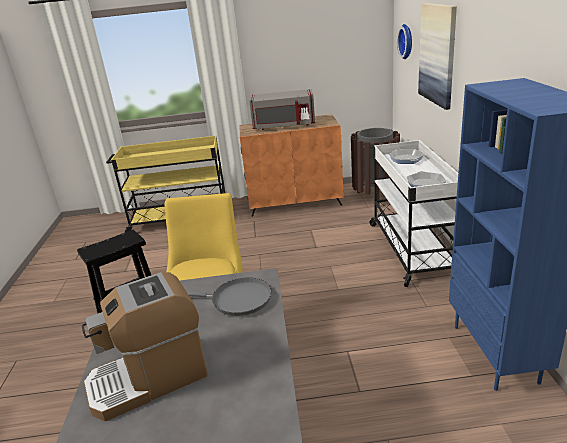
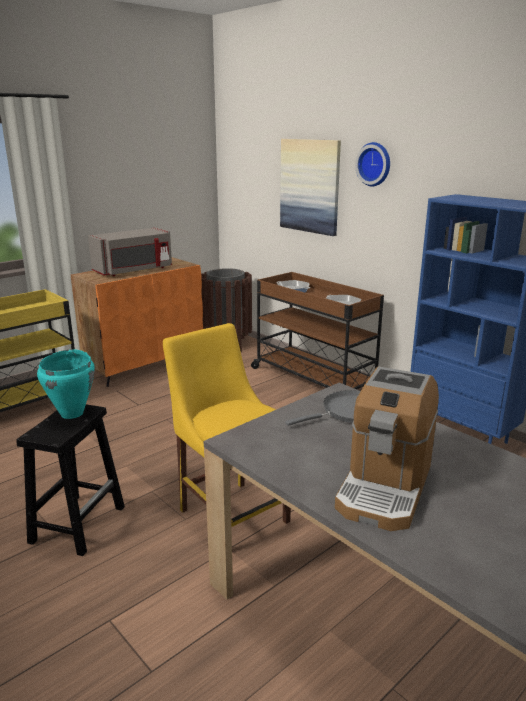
camera: 40 degrees left, 5 degrees down
white cart [370,140,458,287] -> brown cart [251,272,384,389]
wall clock [397,24,412,59] -> wall clock moved to [355,142,390,186]
none -> turquoise cooking pot [37,349,95,419]

